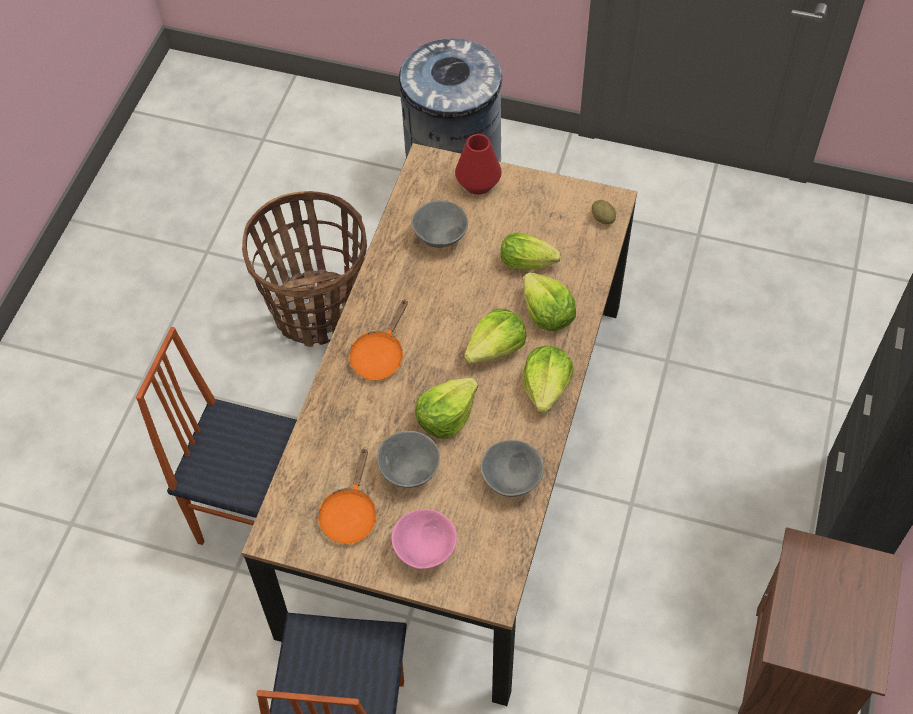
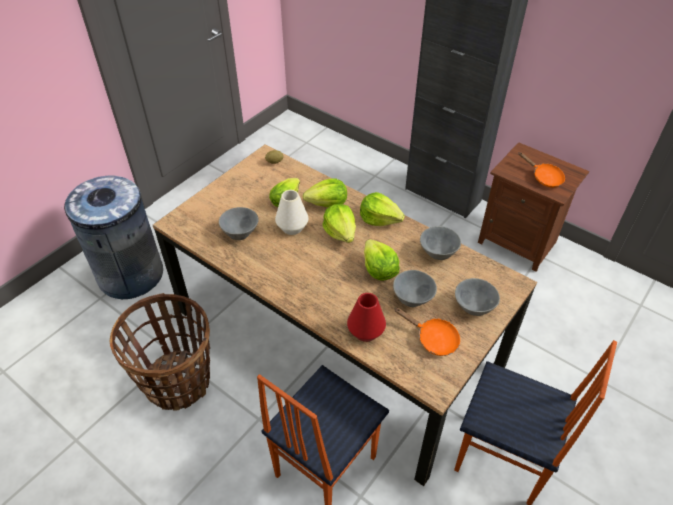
camera: 70 degrees left, 10 degrees down
orange frying pan [349,299,408,381] -> orange frying pan moved to [519,152,565,188]
pink bowl [391,509,457,569] -> grey bowl [455,278,500,316]
red vase [455,134,502,195] -> red vase moved to [347,293,386,342]
none -> white vase [275,190,308,235]

